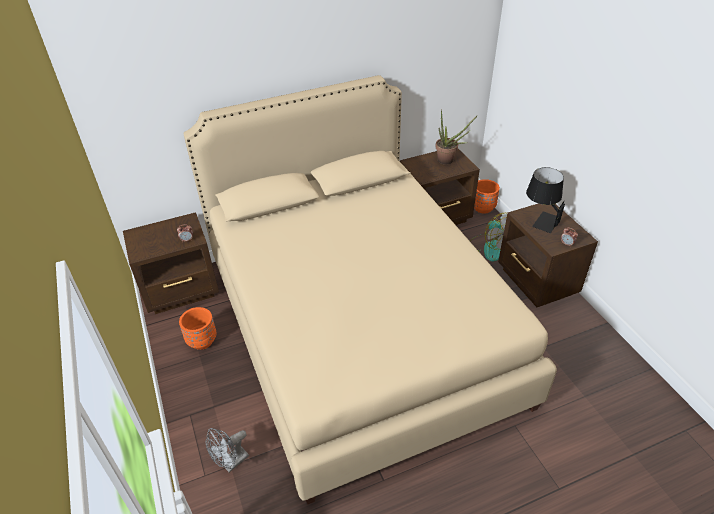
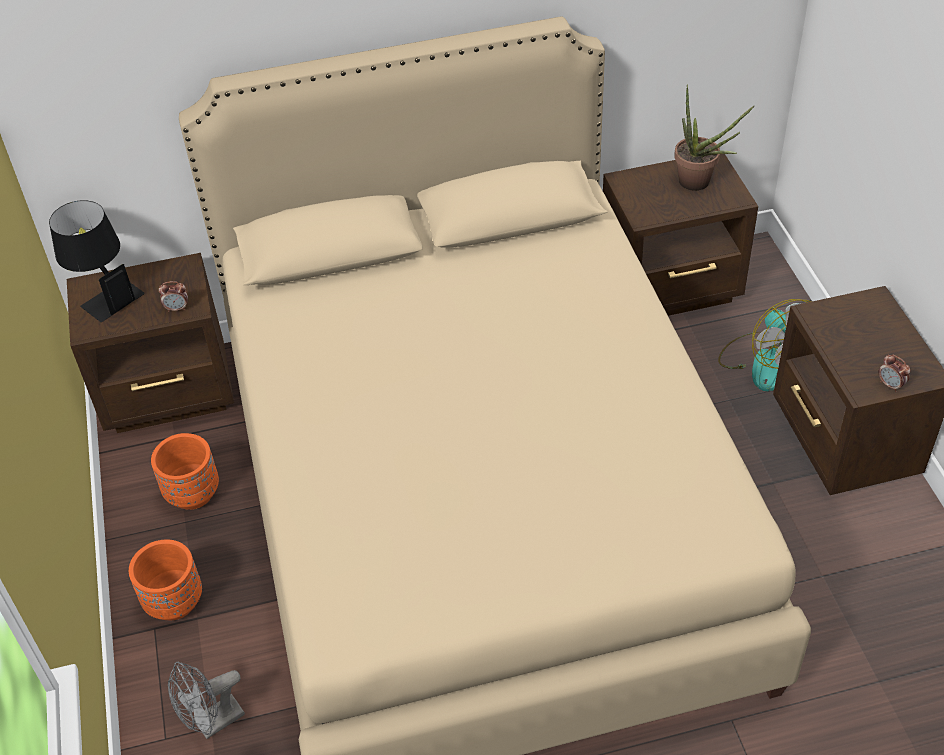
camera: 10 degrees right, 5 degrees up
orange planter [474,179,500,214] -> orange planter moved to [129,539,202,620]
black table lamp [526,167,565,233] -> black table lamp moved to [49,200,145,322]

